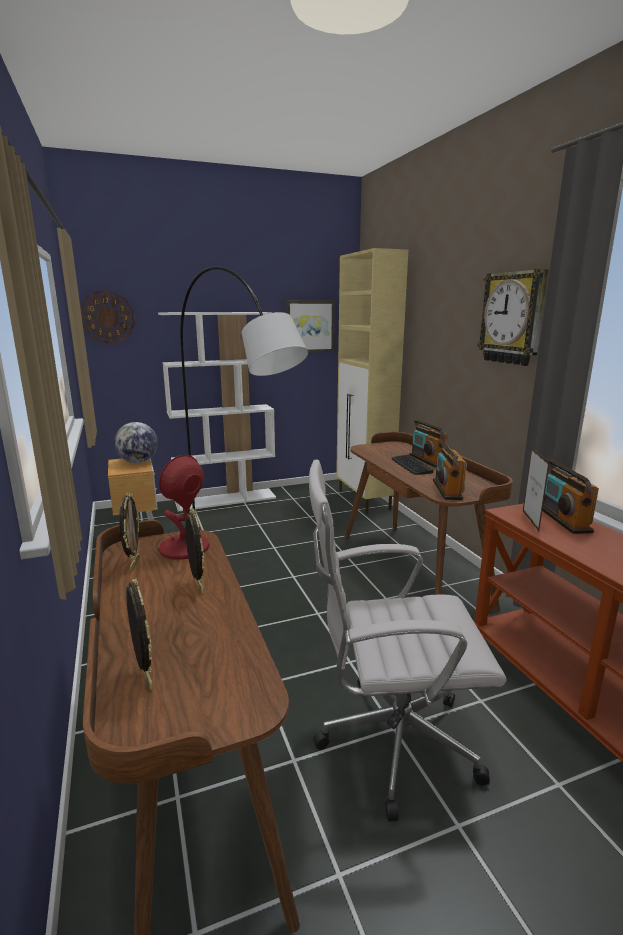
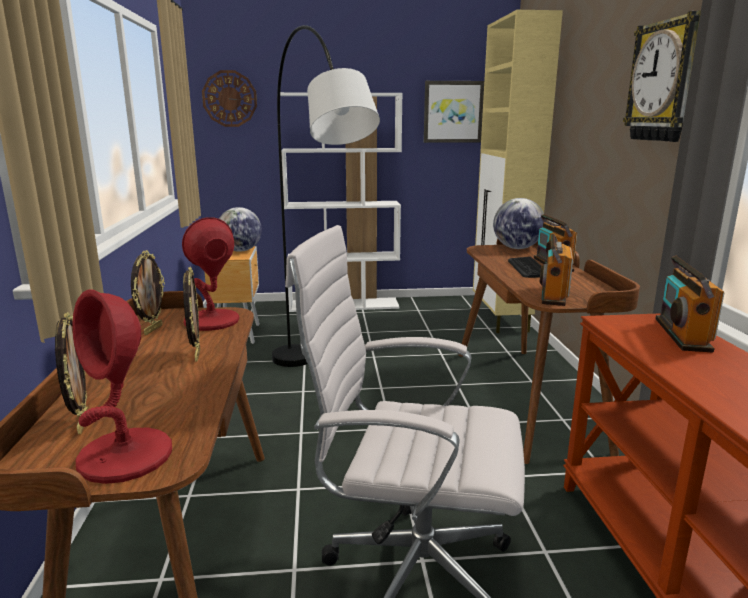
camera: 15 degrees right, 0 degrees up
picture frame [523,447,550,531] -> none
none -> red table lamp [72,289,172,484]
none -> globe [493,198,544,249]

